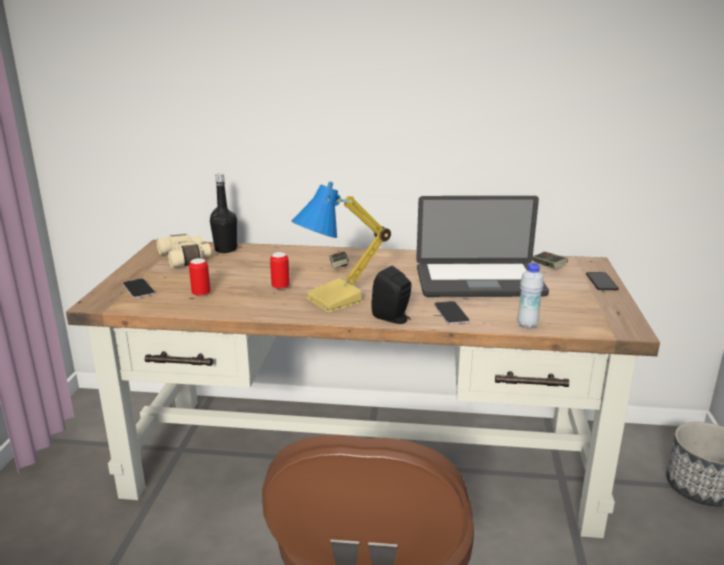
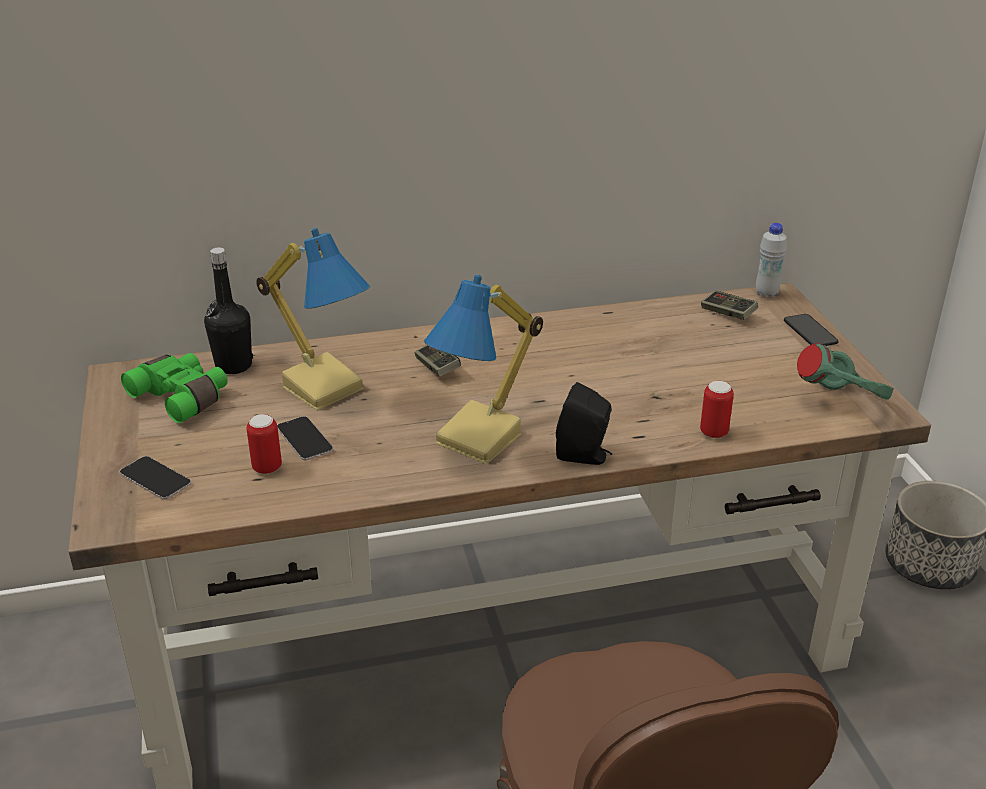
camera: 20 degrees left, 10 degrees up
beige binoculars [157,234,211,268] -> green binoculars [121,353,228,423]
can [270,252,290,289] -> can moved to [700,381,734,438]
laptop [416,196,549,297] -> none
phone [434,301,470,324] -> phone moved to [277,416,333,461]
white bottle [517,263,544,329] -> white bottle moved to [755,223,787,298]
none -> table lamp [256,228,370,411]
none -> green headphones [797,343,894,400]

